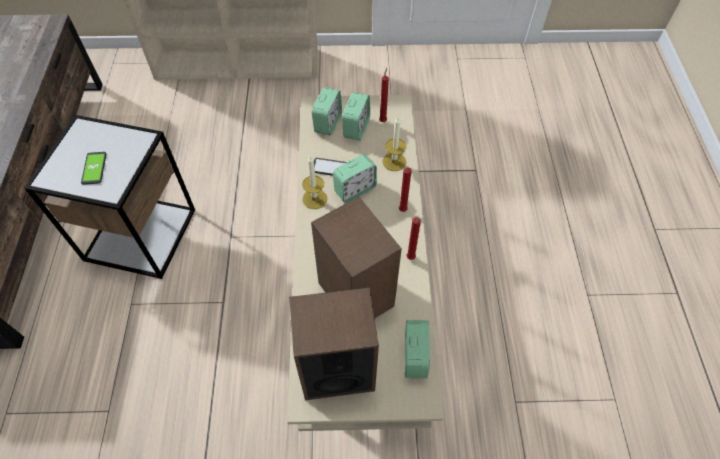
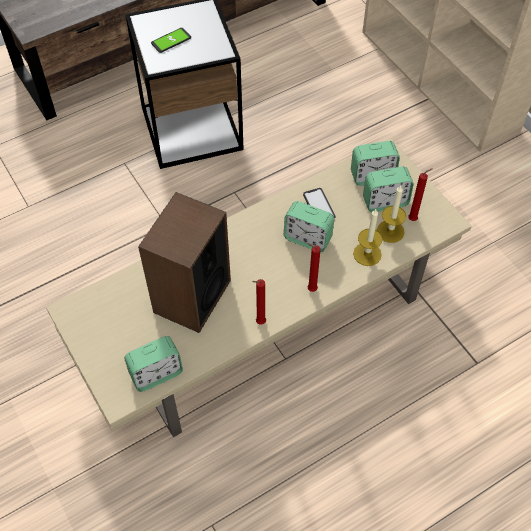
camera: 60 degrees right, 0 degrees up
speaker [289,287,379,400] -> none
candle [302,156,327,209] -> candle moved to [377,186,406,243]

